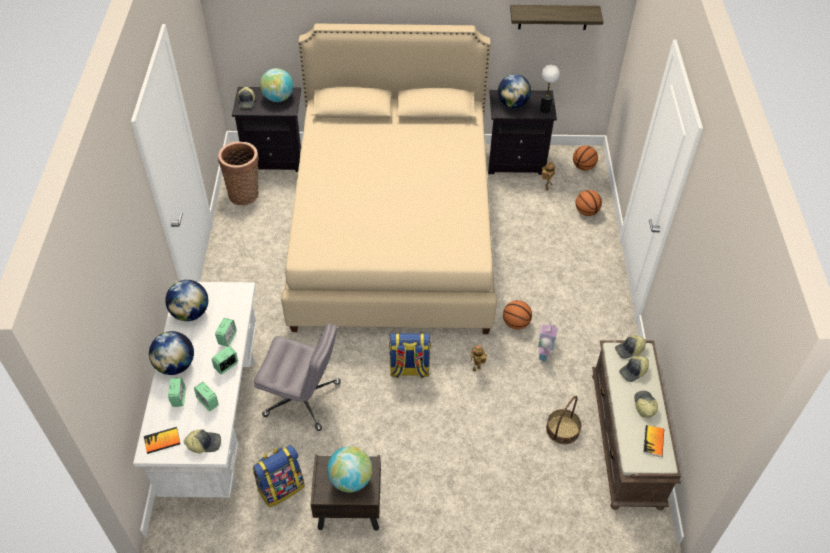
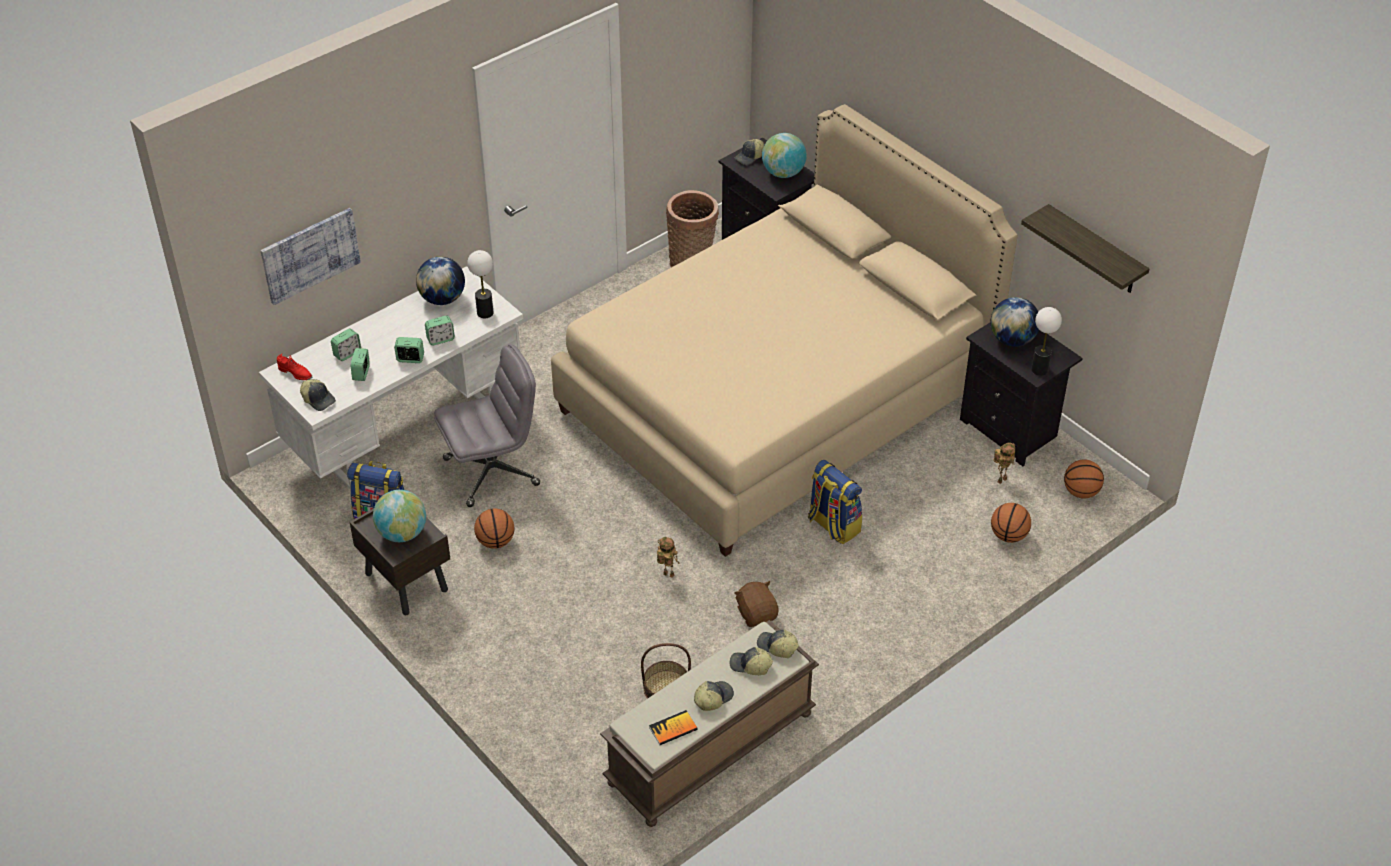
camera: 50 degrees right, 5 degrees down
book [144,427,180,454] -> red shoe [277,354,312,380]
globe [149,331,194,375] -> none
grey office chair [254,323,341,431] -> grey office chair turned 90 degrees counterclockwise [434,344,540,507]
backpack [389,333,431,379] -> backpack moved to [808,460,862,544]
basketball [503,300,532,329] -> basketball moved to [474,508,514,549]
toy house [538,321,559,362] -> brown plush toy [734,581,779,627]
none -> picture [260,208,361,305]
none -> table lamp [467,250,494,318]

